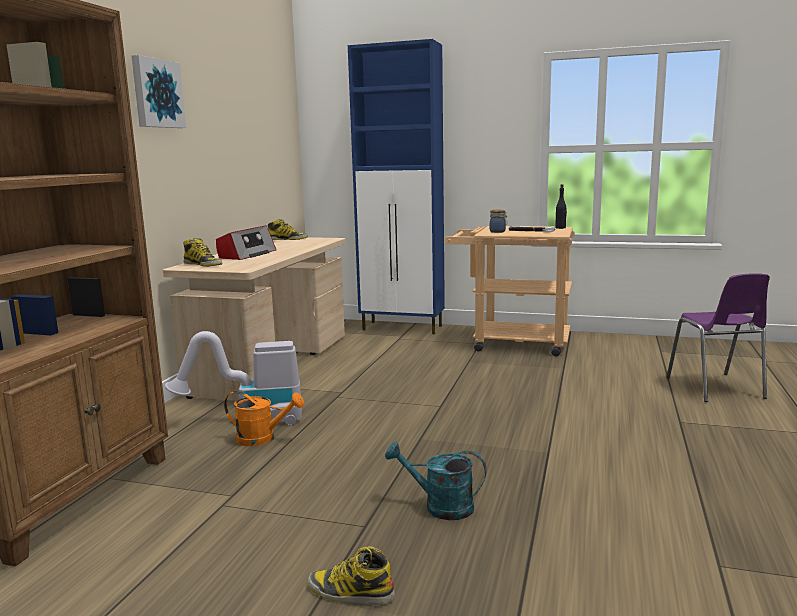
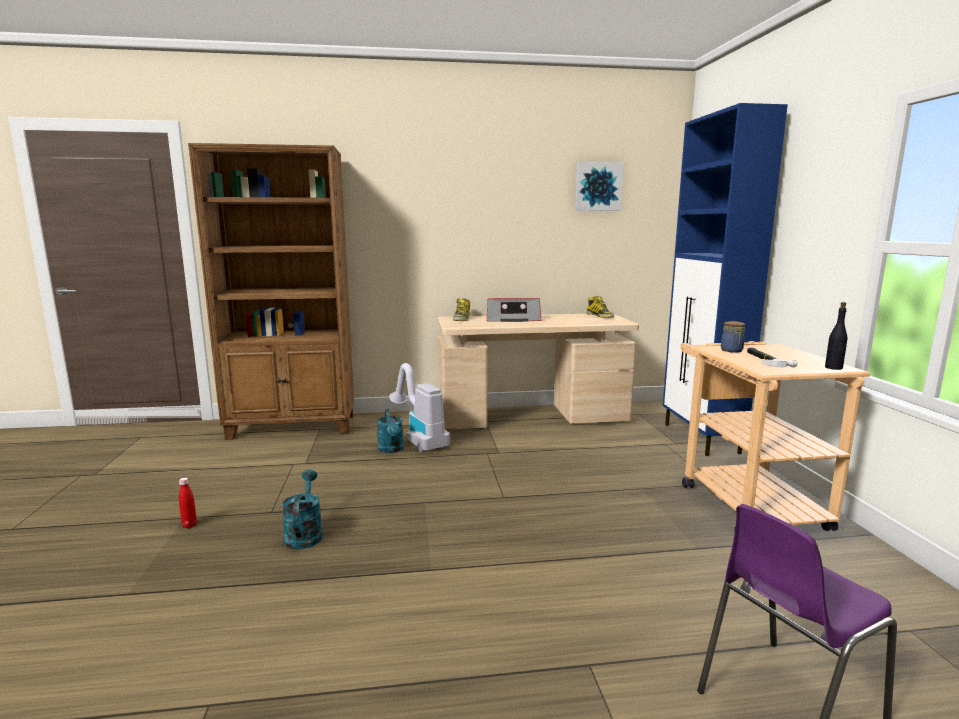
camera: 65 degrees right, 0 degrees up
picture [132,55,186,128] -> picture moved to [575,162,624,211]
orange watering can [224,391,304,446] -> turquoise watering can [376,409,404,453]
boot [307,546,395,605] -> red bottle [179,478,197,528]

